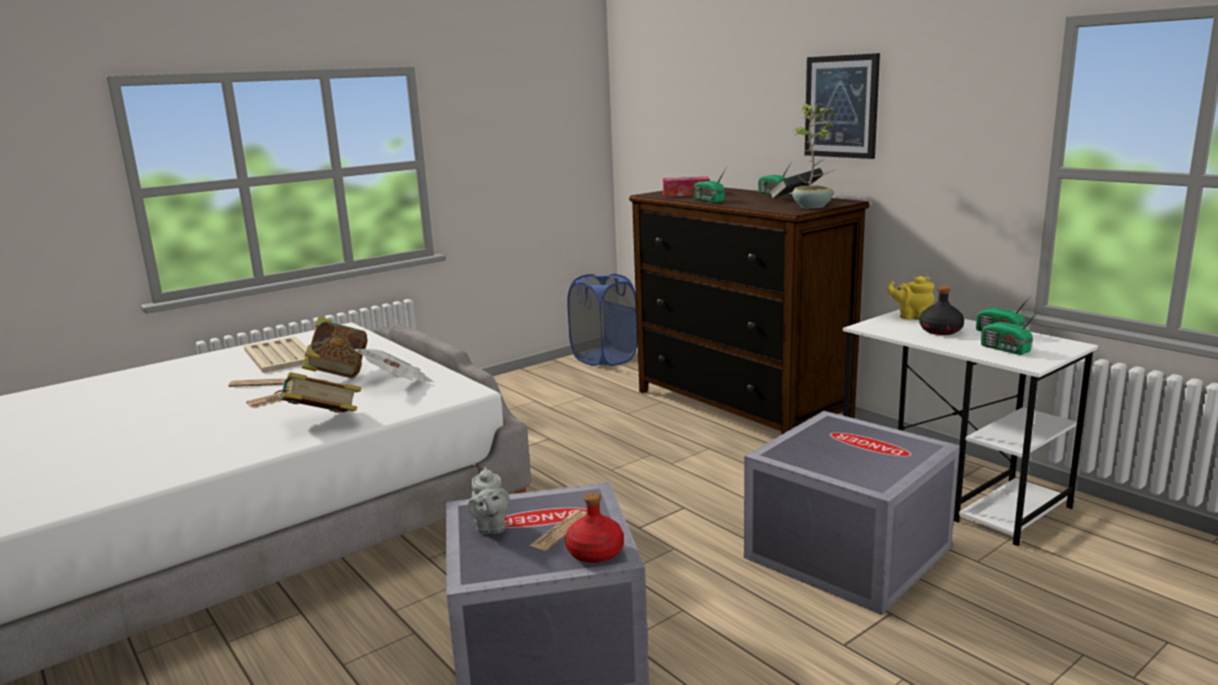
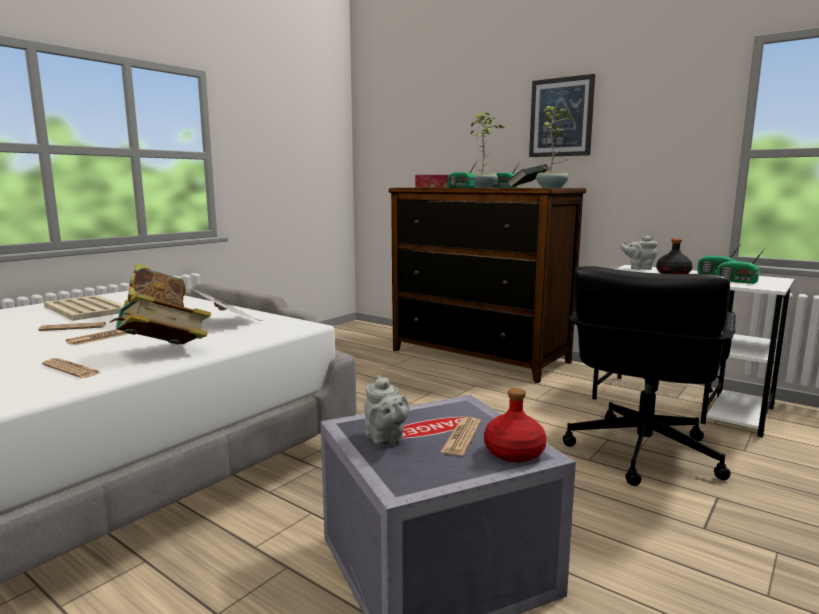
camera: 15 degrees left, 5 degrees down
blue laundry basket [567,274,638,366] -> none
grey storage box [744,411,960,615] -> black office chair [563,266,736,486]
yellow teapot [887,276,935,320] -> grey teapot [621,236,657,270]
none -> newspaper [42,358,101,378]
none -> potted plant [471,113,505,188]

